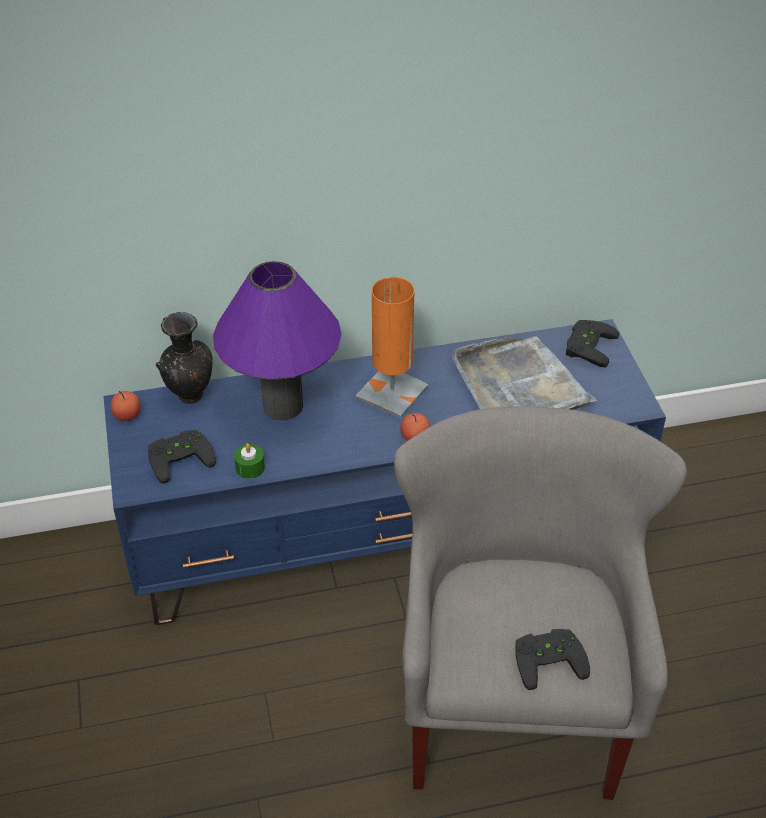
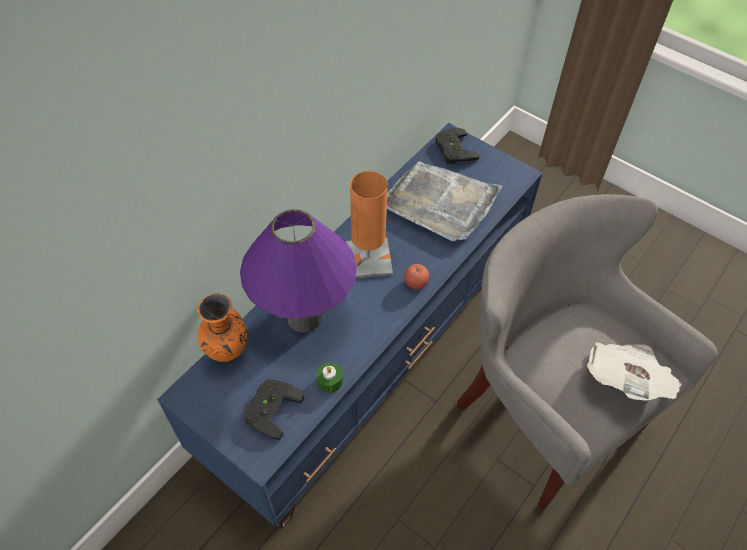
camera: 40 degrees left, 10 degrees up
apple [110,391,141,421] -> none
black vase [156,312,213,404] -> orange vase [197,293,247,363]
black game controller [515,629,590,690] -> newspaper [587,343,682,401]

